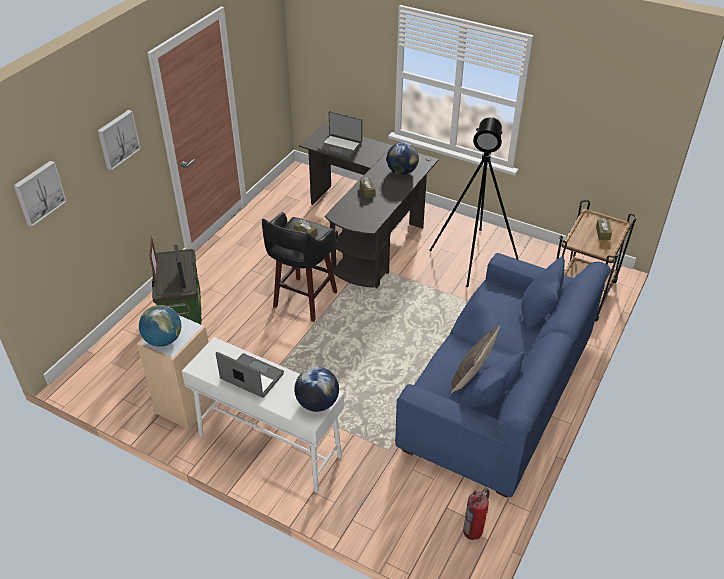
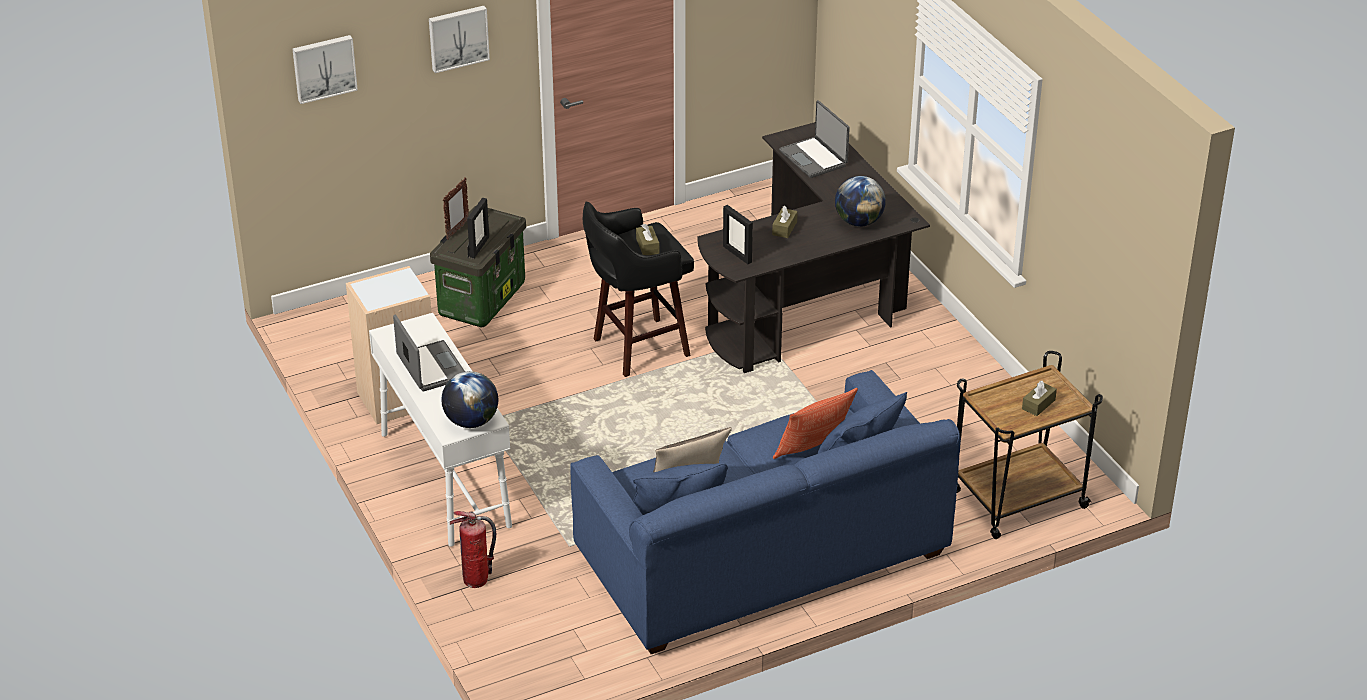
camera: 35 degrees right, 5 degrees down
globe [139,305,181,347] -> none
black floor lamp [429,117,519,287] -> none
fire extinguisher [463,488,490,540] -> fire extinguisher moved to [450,511,496,588]
none -> picture frame [723,205,753,264]
none -> orange pillow [773,388,858,459]

